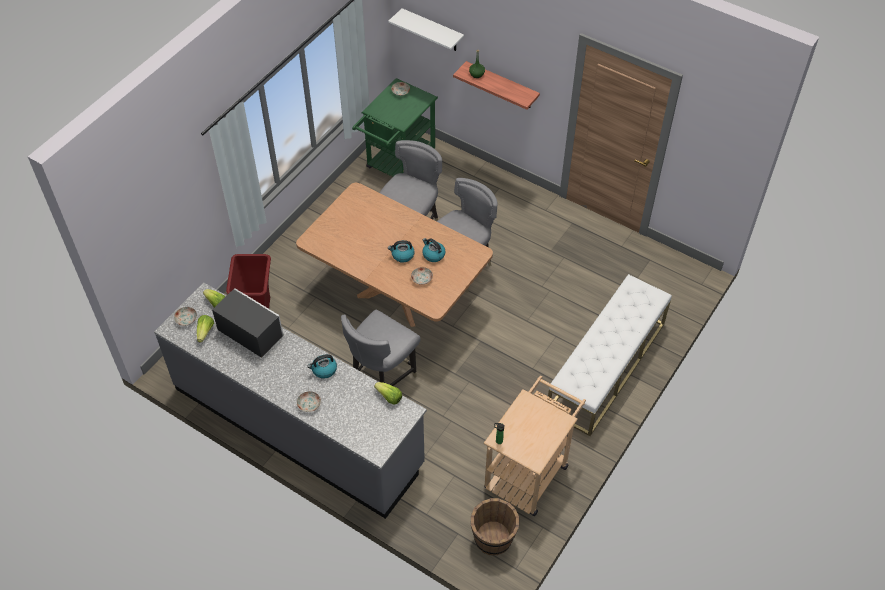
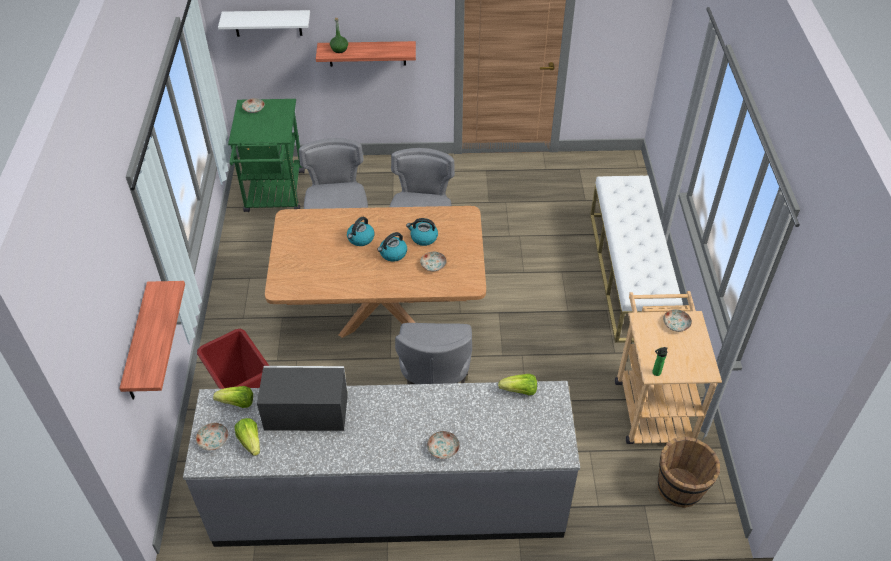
camera: 35 degrees left, 5 degrees down
kettle [307,354,337,379] -> kettle moved to [347,217,374,246]
none -> shelf [119,281,185,399]
none -> plate [663,309,692,332]

